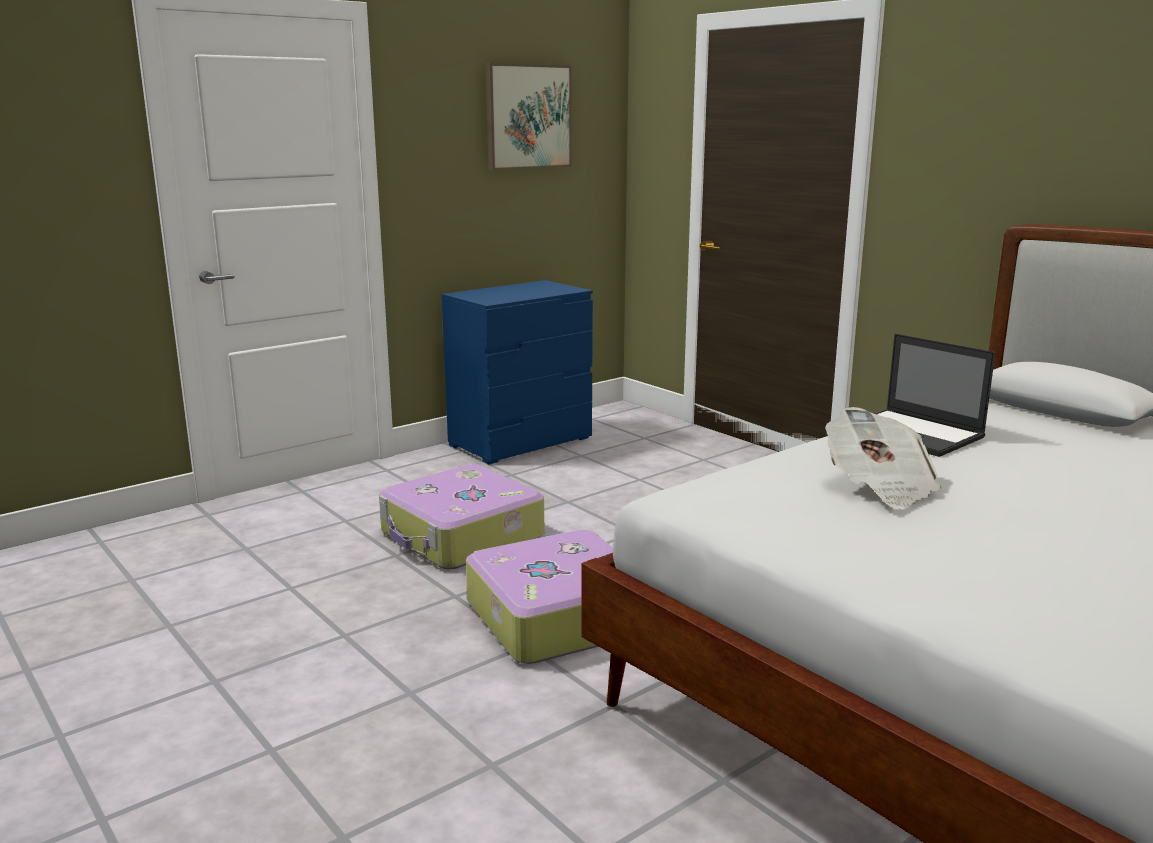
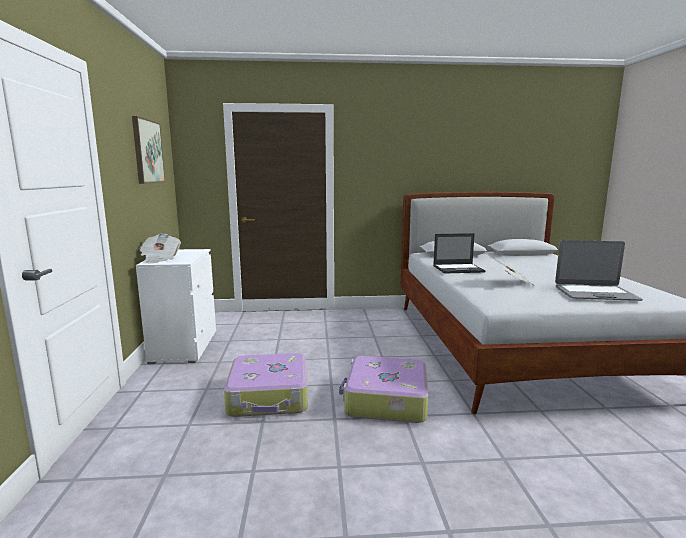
camera: 55 degrees left, 5 degrees down
blue dresser [442,280,593,464] -> white dresser [136,249,216,364]
none -> newspaper [140,234,181,263]
none -> laptop [555,240,643,301]

